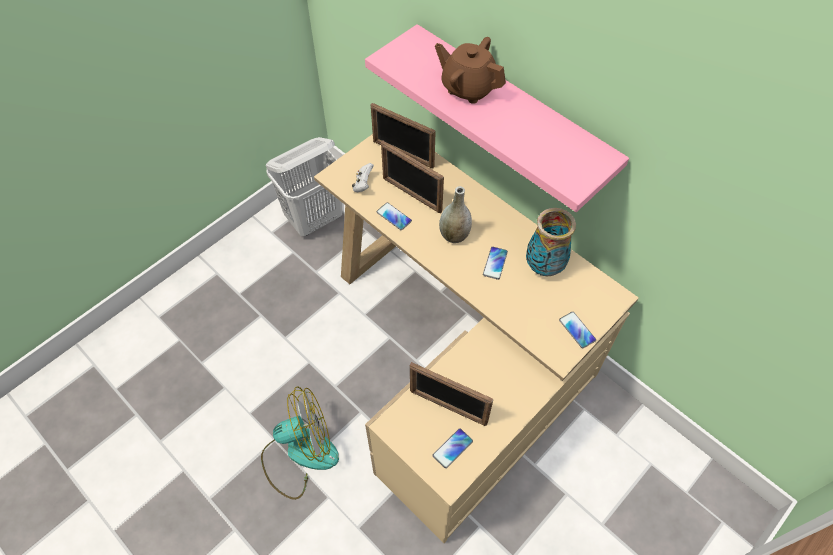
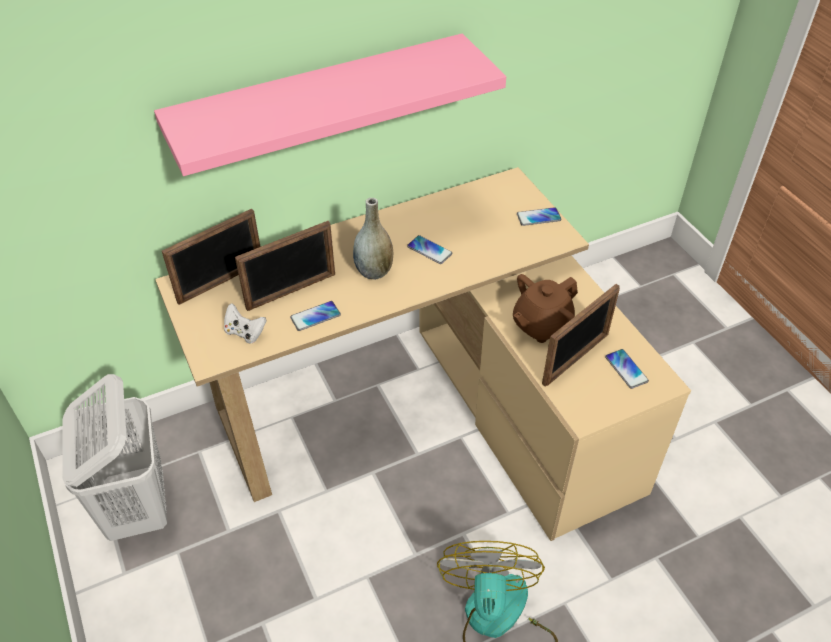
camera: 70 degrees left, 10 degrees down
brown teapot [435,37,506,104] -> brown teapot moved to [513,274,578,343]
vase [526,208,576,276] -> none

